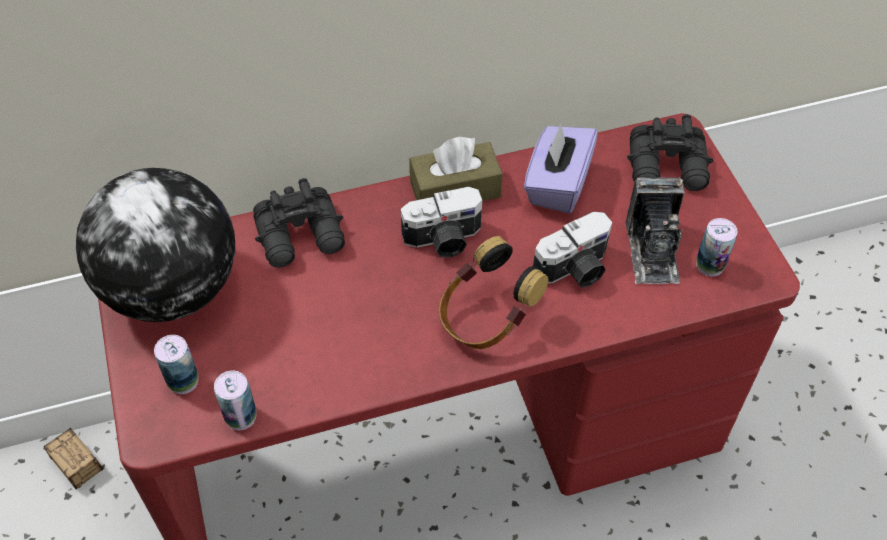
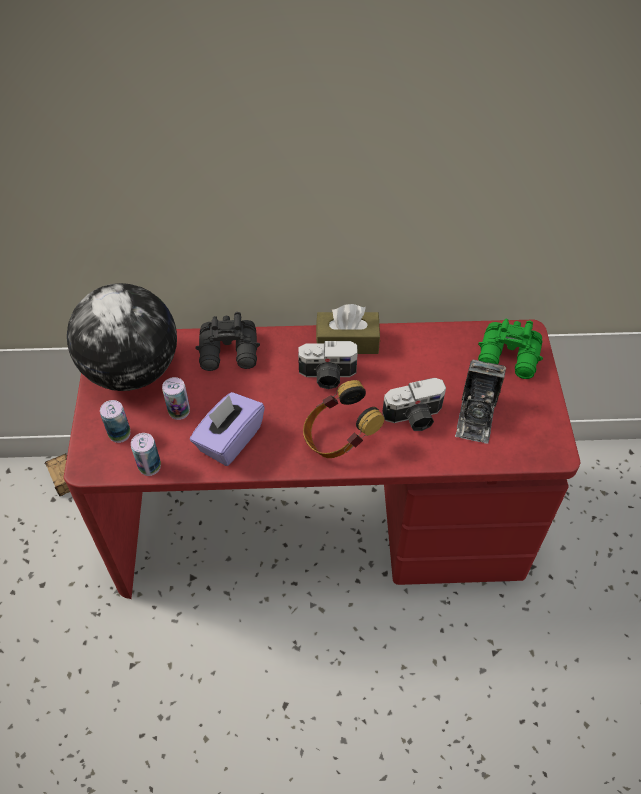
camera: 15 degrees right, 0 degrees up
purple tissue box [524,124,598,213] -> purple tissue box moved to [190,392,265,466]
black binoculars [627,114,713,191] -> green binoculars [478,319,543,379]
can [696,218,737,276] -> can moved to [162,377,190,420]

